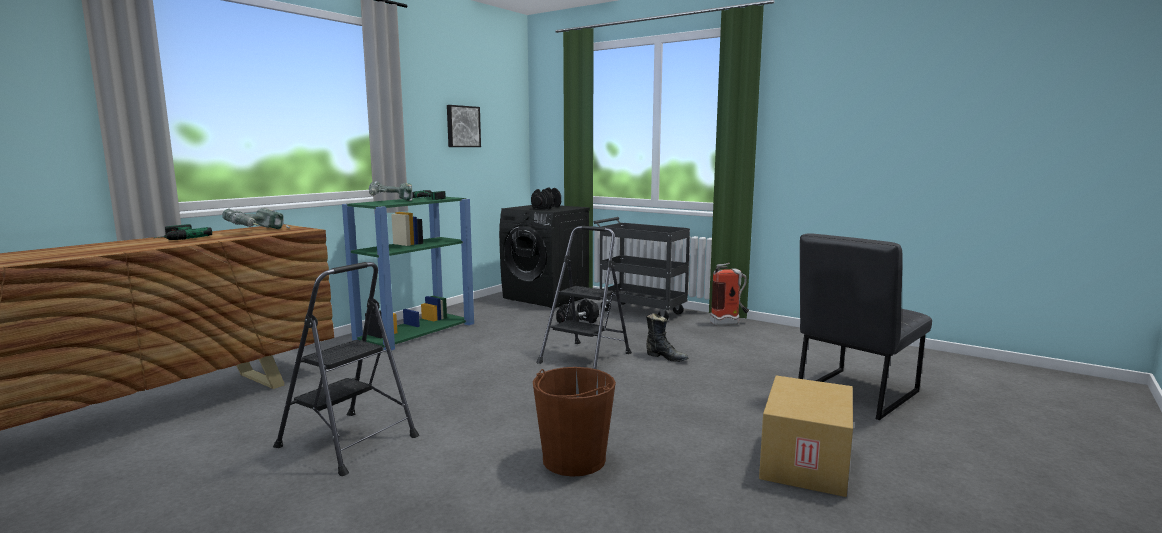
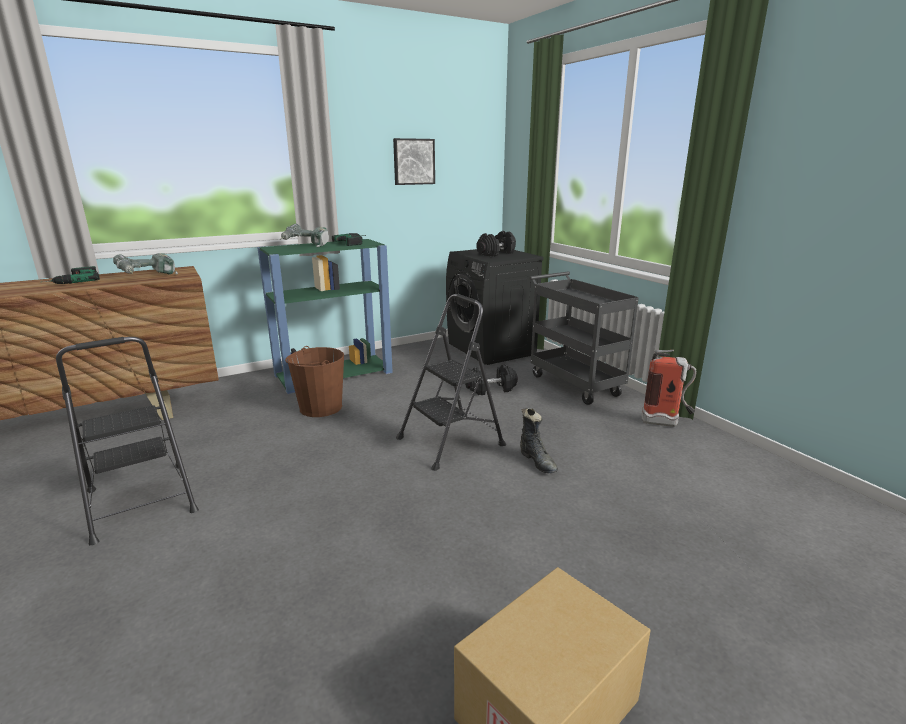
camera: 25 degrees right, 10 degrees up
brown bucket [533,367,616,477] -> brown bucket moved to [285,346,344,417]
grey chair [798,233,932,420] -> none

